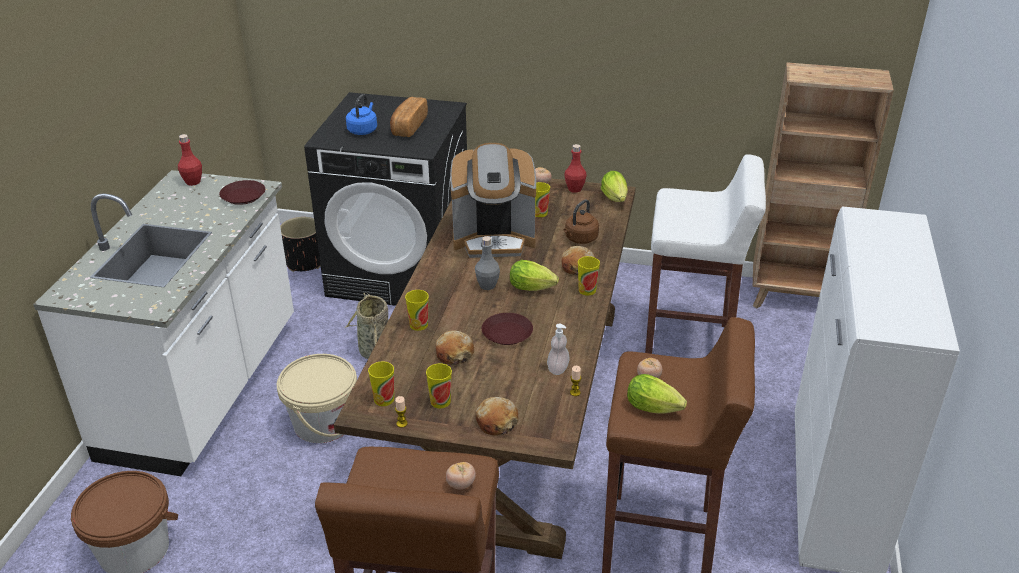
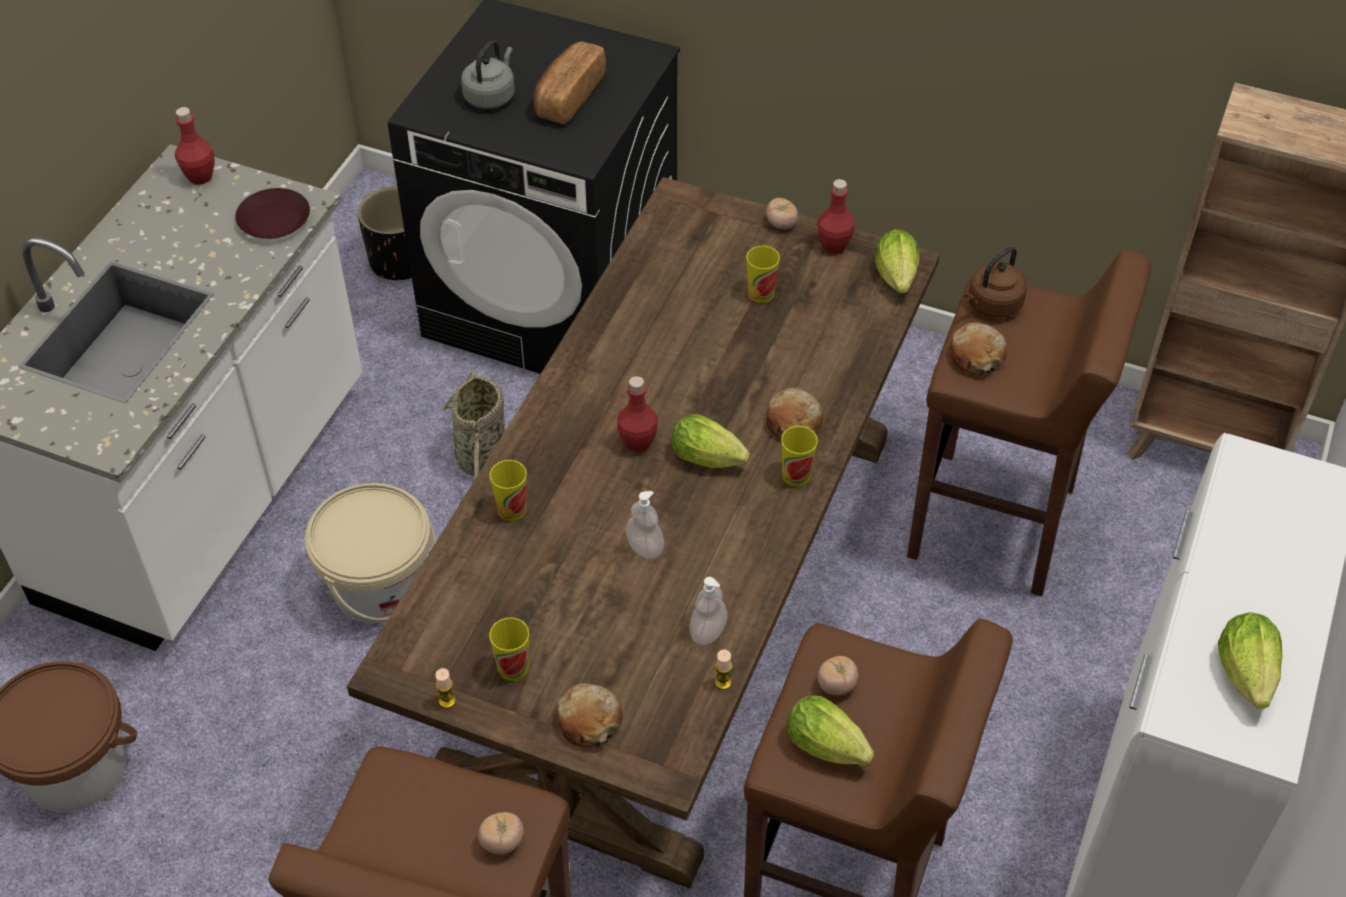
camera: 10 degrees right, 15 degrees up
blue kettle [346,94,377,135] -> grey kettle [461,40,515,109]
cup [368,361,394,406] -> none
bread [435,331,474,365] -> bread moved to [951,323,1007,376]
coffee machine [450,143,536,258] -> none
grey bottle [475,236,500,290] -> red bottle [617,376,658,452]
brown plate [482,313,533,345] -> soap dispenser [626,491,664,559]
brown kettle [563,199,599,244] -> brown kettle moved to [964,247,1027,318]
white stool [645,154,766,354] -> brown stool [907,249,1151,596]
none -> lettuce [1218,612,1282,709]

